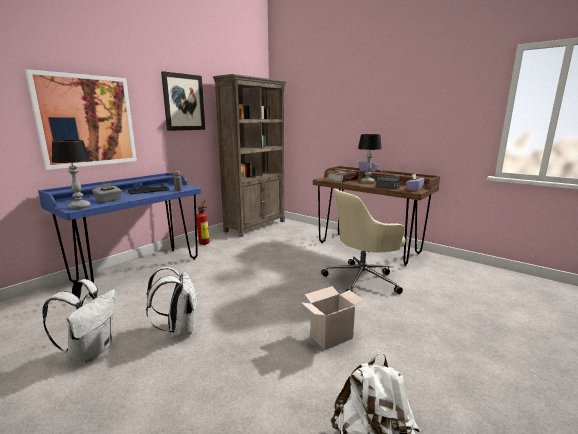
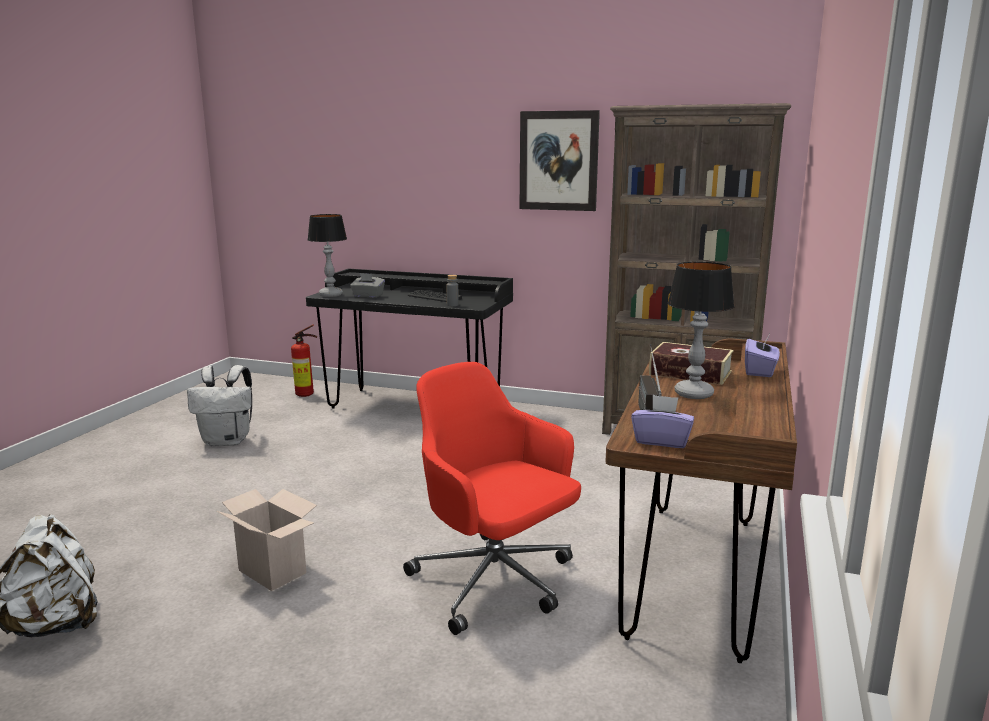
camera: 70 degrees right, 0 degrees up
picture [25,69,137,170] -> none
blue desk [38,173,202,298] -> black desk [306,268,513,409]
white backpack [146,267,197,338] -> none
fire extinguisher [196,201,210,245] -> fire extinguisher moved to [291,325,317,397]
beige office chair [321,189,406,294] -> red office chair [403,362,581,635]

